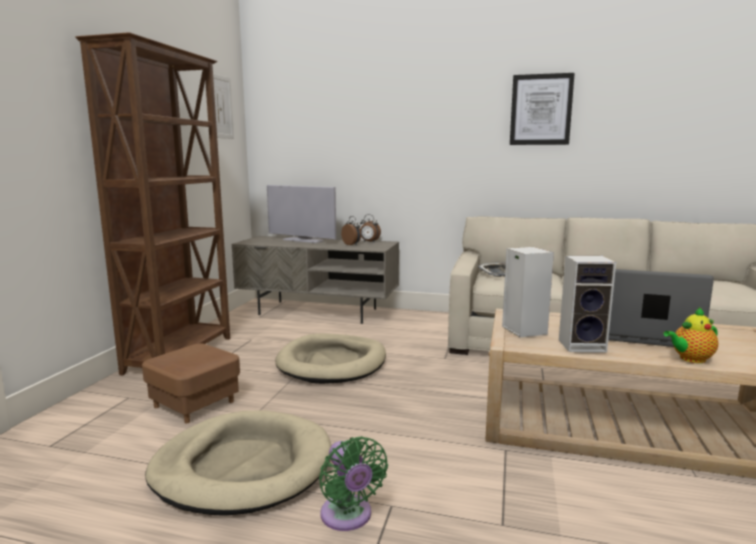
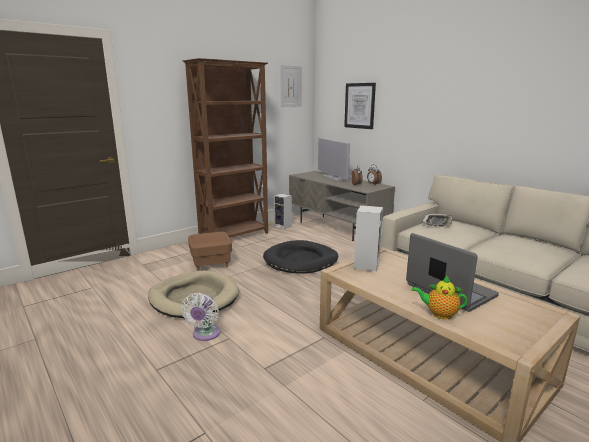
camera: 35 degrees right, 5 degrees up
beige dog bed [275,333,386,384] -> black dog bed [263,240,338,274]
green fan [319,436,388,531] -> white fan [181,293,221,341]
picture [510,73,575,145] -> picture moved to [344,83,376,129]
speaker [559,255,616,353] -> speaker moved to [274,193,292,229]

